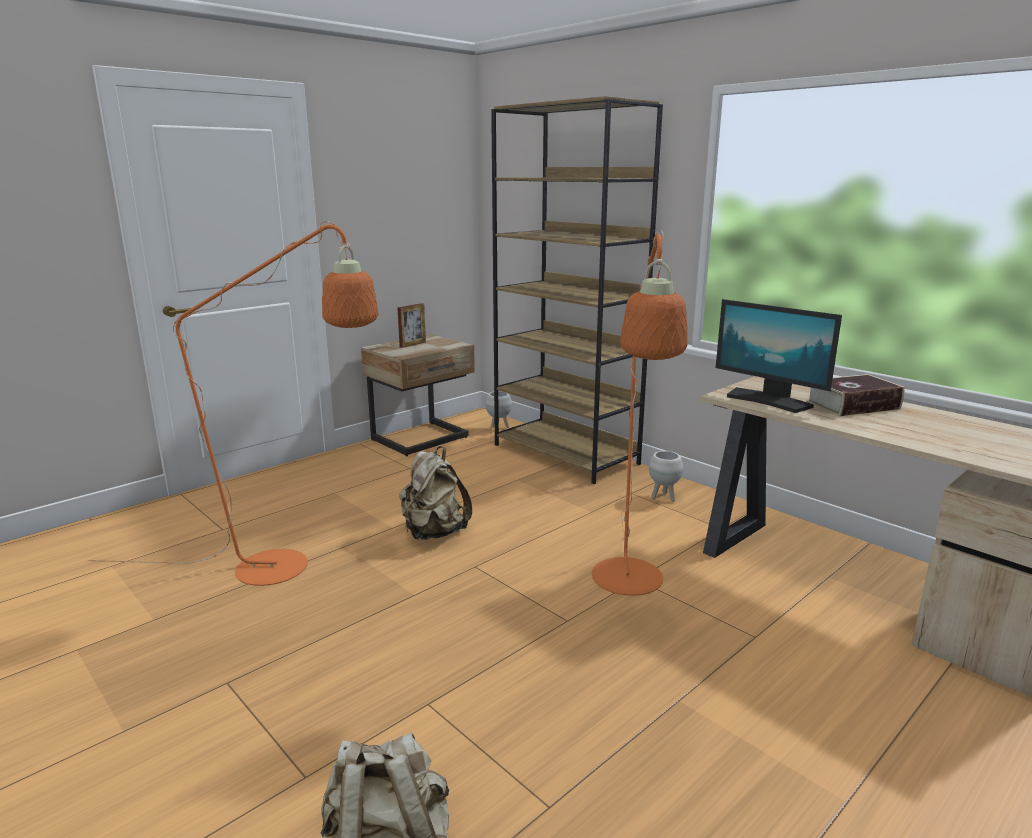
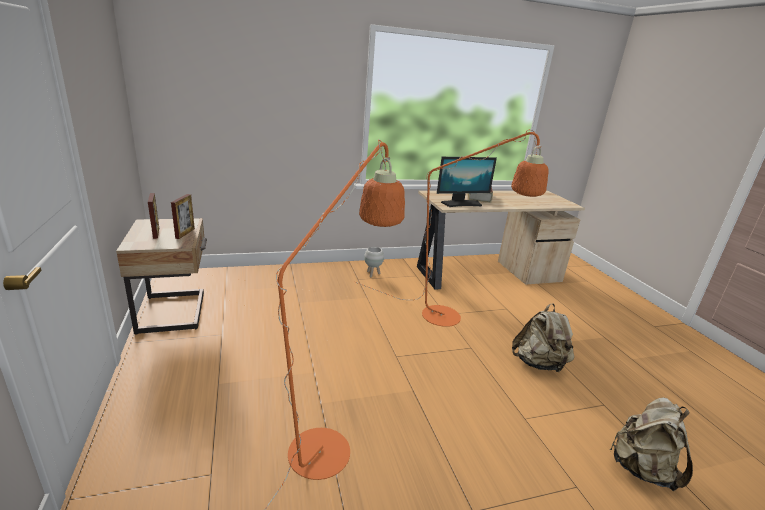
camera: 65 degrees left, 5 degrees up
beige backpack [399,446,472,540] -> beige backpack moved to [512,303,575,373]
white planter [486,391,512,428] -> none
brown bookcase [491,96,663,484] -> none
none -> picture frame [171,194,195,239]

